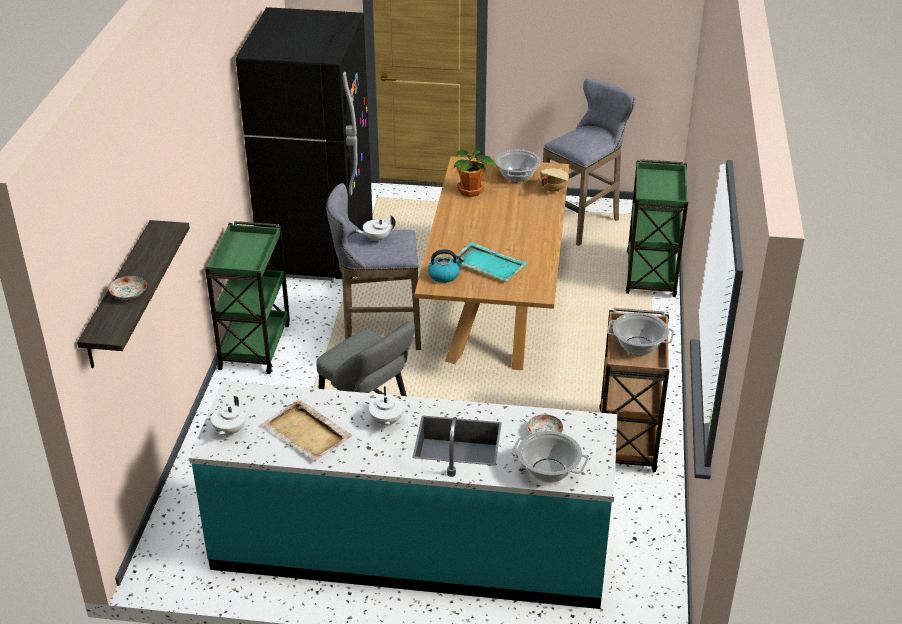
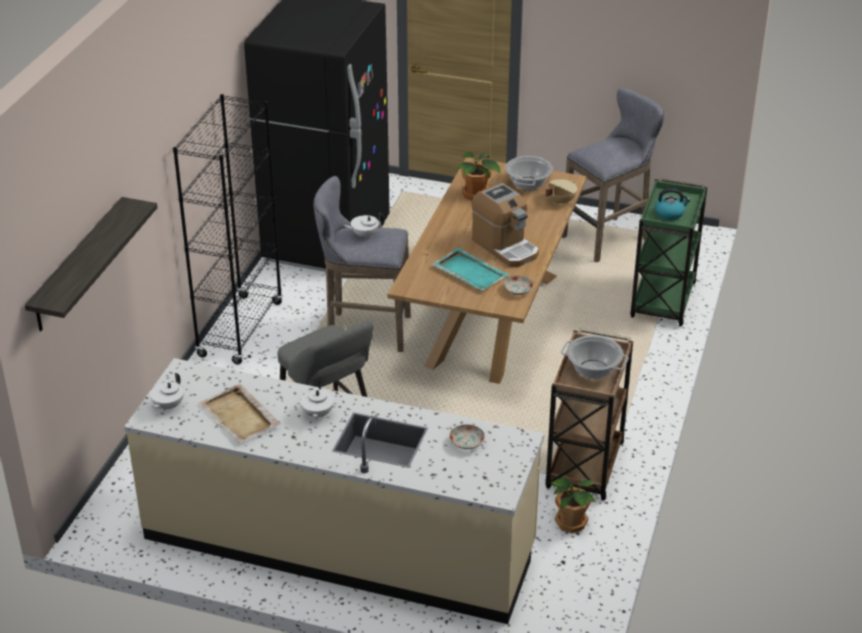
camera: 10 degrees right, 0 degrees up
plate [109,276,147,300] -> plate moved to [503,276,533,295]
turquoise counter [189,381,617,609] -> beige counter [124,358,544,624]
green cart [205,221,290,374] -> black bookcase [173,94,283,364]
kettle [428,249,464,283] -> kettle moved to [654,188,691,220]
cooking pot [511,431,588,483] -> none
none -> coffee machine [472,183,539,267]
none -> potted plant [550,478,595,533]

